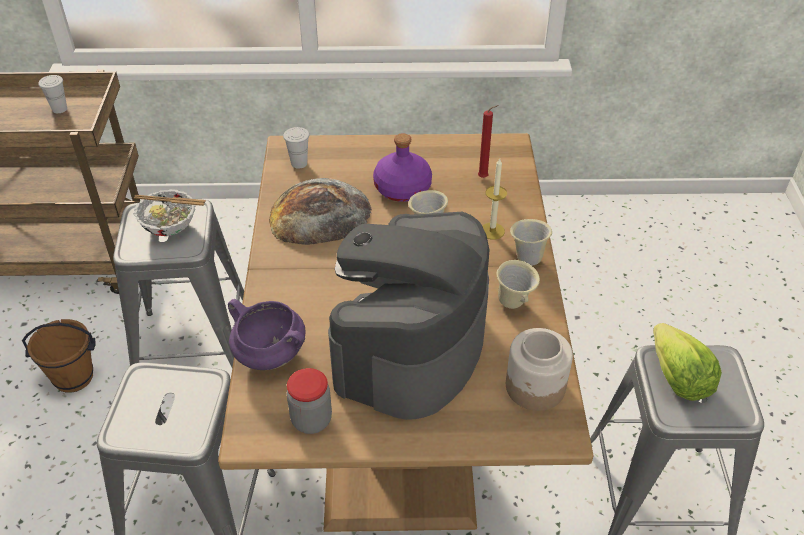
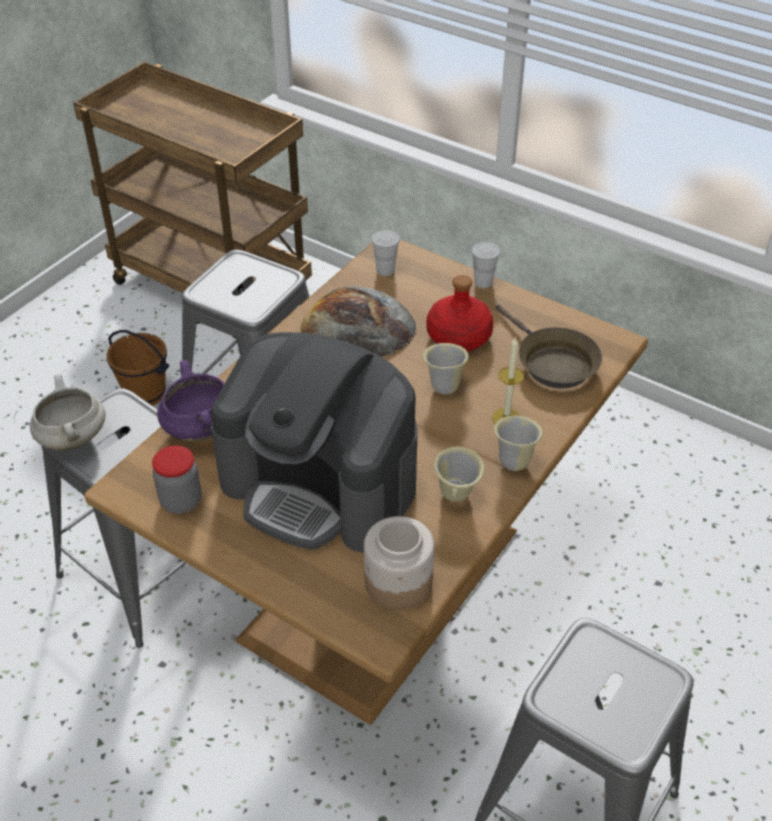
camera: 35 degrees right, 0 degrees up
white cup [38,75,67,113] -> white cup moved to [471,242,500,288]
bowl [133,189,206,236] -> none
coffee machine [328,212,489,420] -> coffee machine turned 120 degrees counterclockwise [211,332,418,553]
purple bottle [373,133,432,202] -> red bottle [426,275,494,352]
red candle [478,105,499,178] -> brown frying pan [495,305,602,389]
lettuce [653,323,722,401] -> none
none -> white cooking pot [30,374,106,450]

